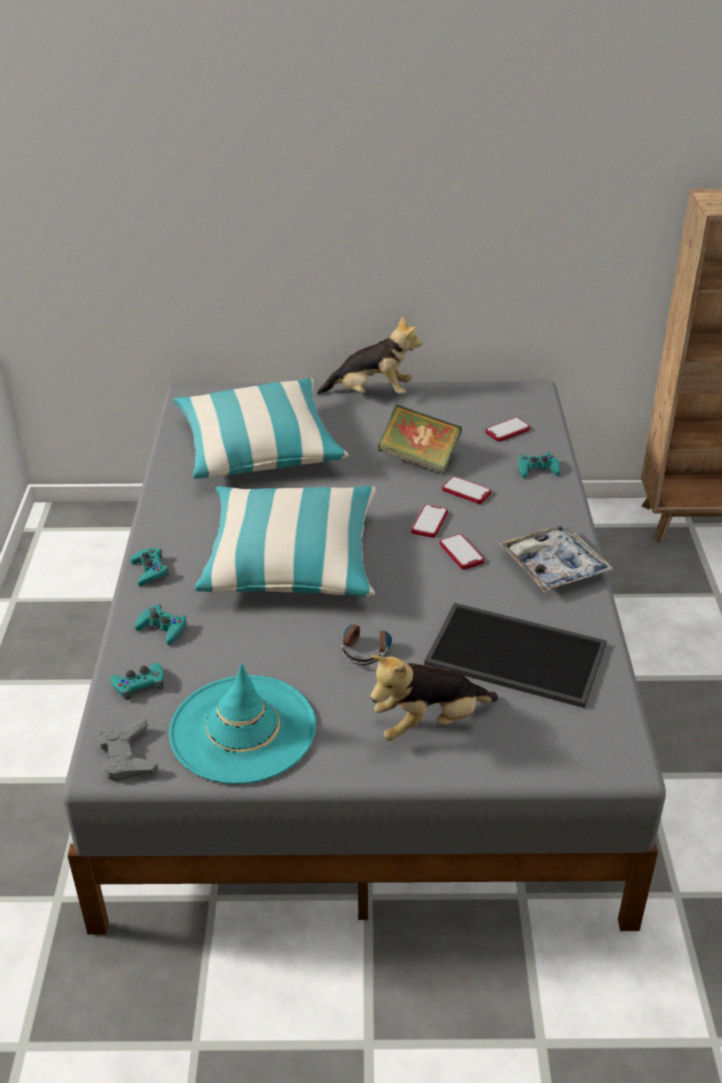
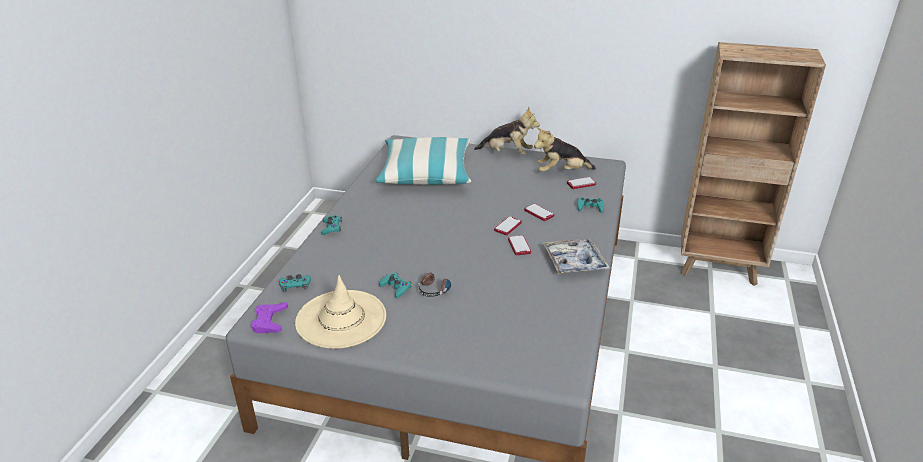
camera: 15 degrees right, 5 degrees down
grey game controller [98,719,158,782] -> purple game controller [251,302,288,333]
turquoise game controller [135,604,187,645] -> turquoise game controller moved to [379,273,411,298]
turquoise hat [169,663,316,784] -> beige hat [295,275,386,349]
pillow [194,486,376,596] -> none
plush toy [370,655,498,741] -> plush toy moved to [534,127,596,172]
book [378,405,462,474] -> none
tray [424,603,607,708] -> none

